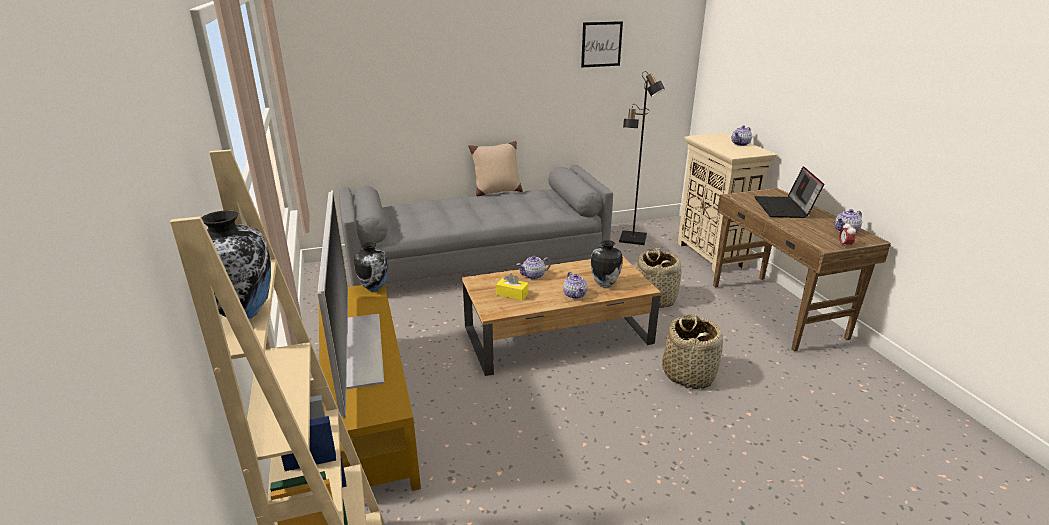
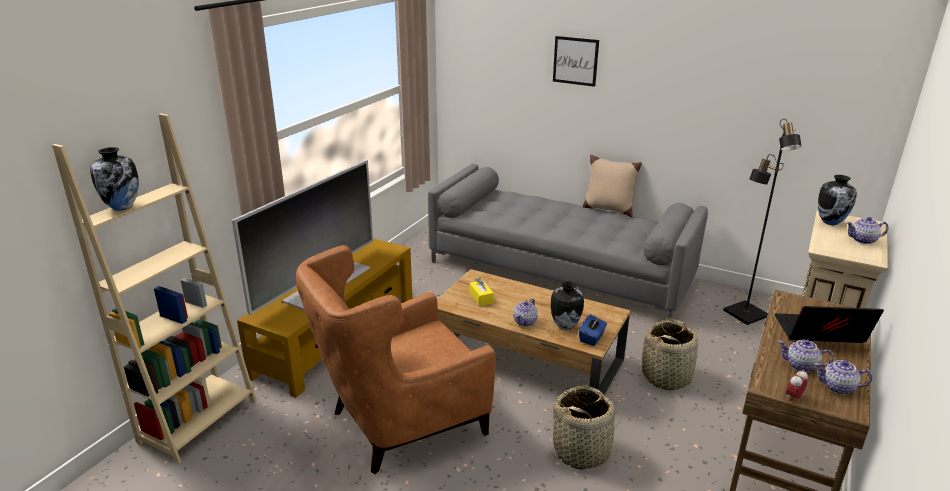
camera: 45 degrees right, 0 degrees up
vase [354,242,388,291] -> vase moved to [818,175,857,225]
teapot [516,256,551,280] -> teapot moved to [778,340,834,372]
picture [581,21,623,67] -> picture moved to [553,36,599,87]
laptop [754,166,824,218] -> laptop turned 45 degrees clockwise [774,306,884,343]
none -> brown armchair [296,245,496,474]
none -> blue tissue box [579,315,607,346]

